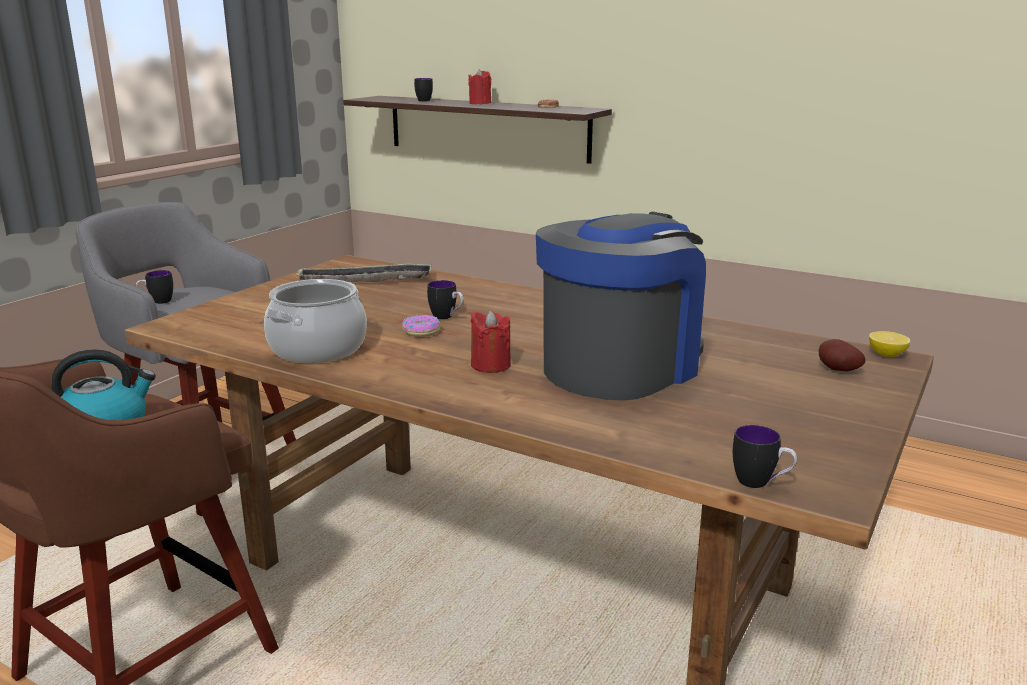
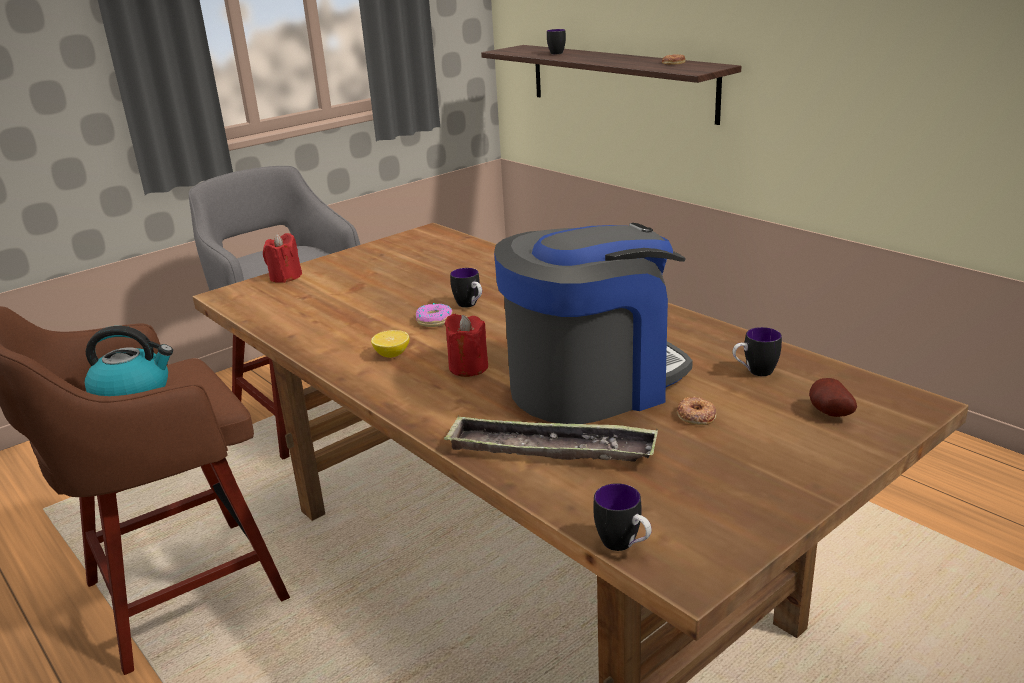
camera: 20 degrees right, 5 degrees up
mug [136,270,173,304] -> mug moved to [733,327,782,376]
cooking pot [264,279,367,363] -> none
tray [295,263,431,282] -> tray moved to [444,415,658,462]
red candle [468,69,492,104] -> red candle moved to [263,233,302,283]
lemon [869,331,910,357] -> lemon moved to [371,330,409,358]
none -> donut [677,396,716,425]

